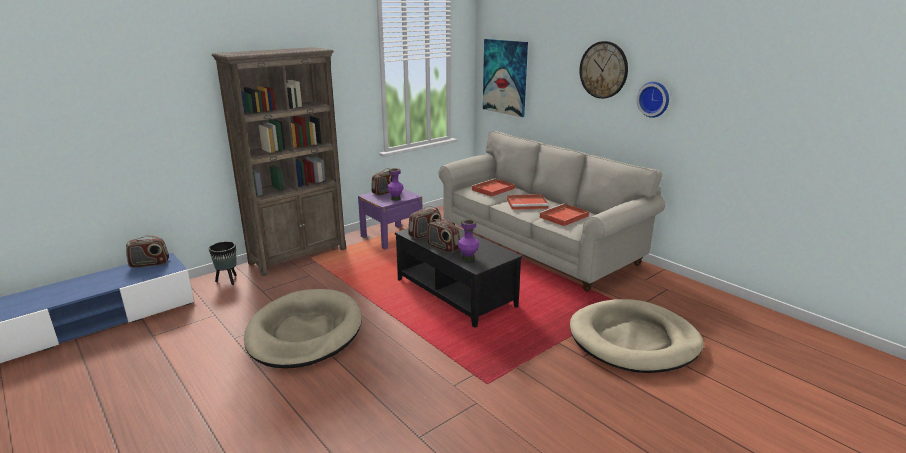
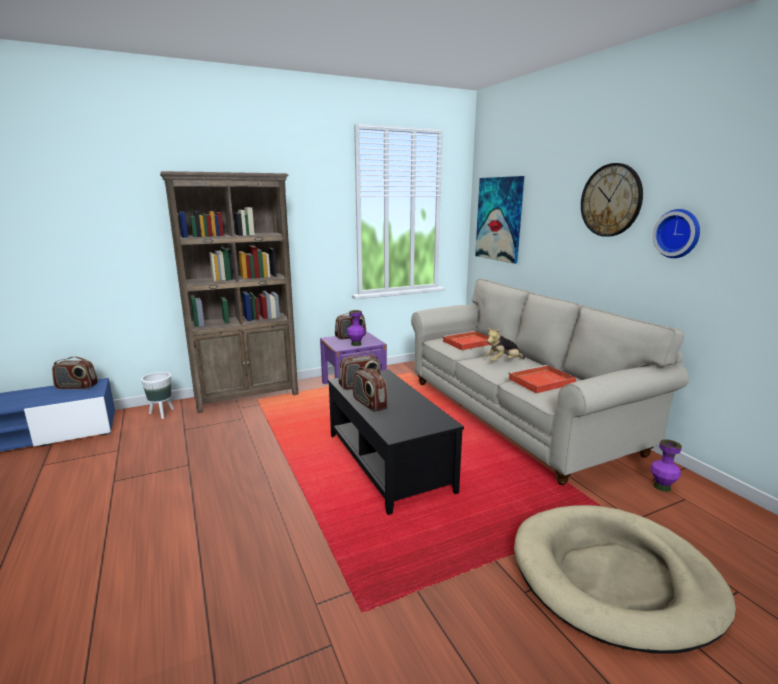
camera: 15 degrees right, 5 degrees down
black planter [209,241,237,285] -> white planter [141,372,174,419]
beige dog bed [244,289,362,369] -> none
purple vase [458,219,479,261] -> purple vase moved to [650,439,682,492]
red tray [507,194,549,210] -> plush toy [485,328,525,361]

